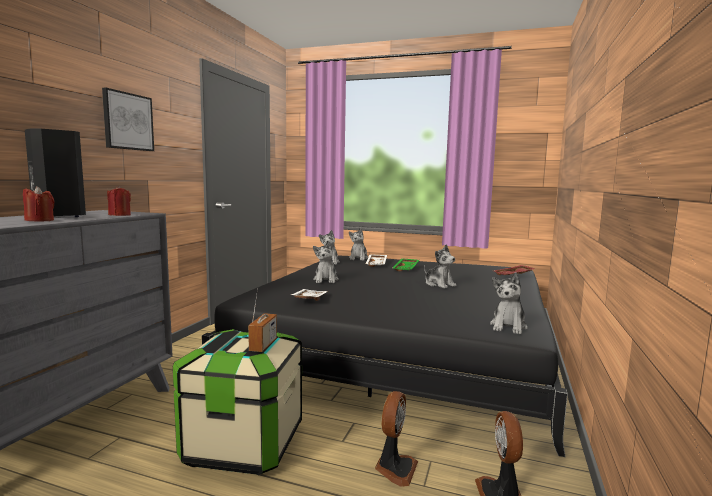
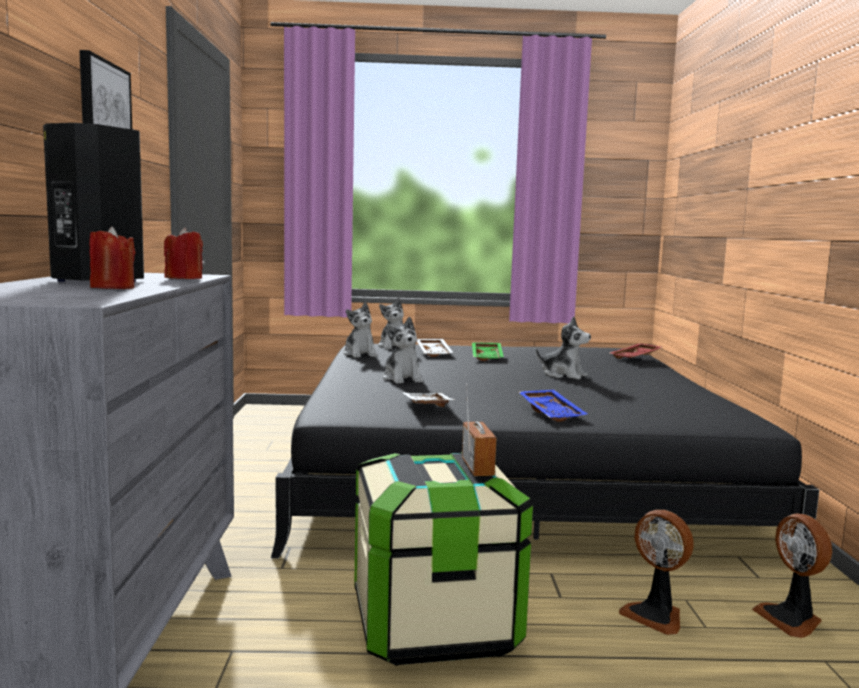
camera: 20 degrees left, 0 degrees up
fan [375,391,418,487] -> fan turned 135 degrees clockwise [619,510,694,635]
plush toy [490,272,528,334] -> none
none -> blue tray [519,390,587,422]

